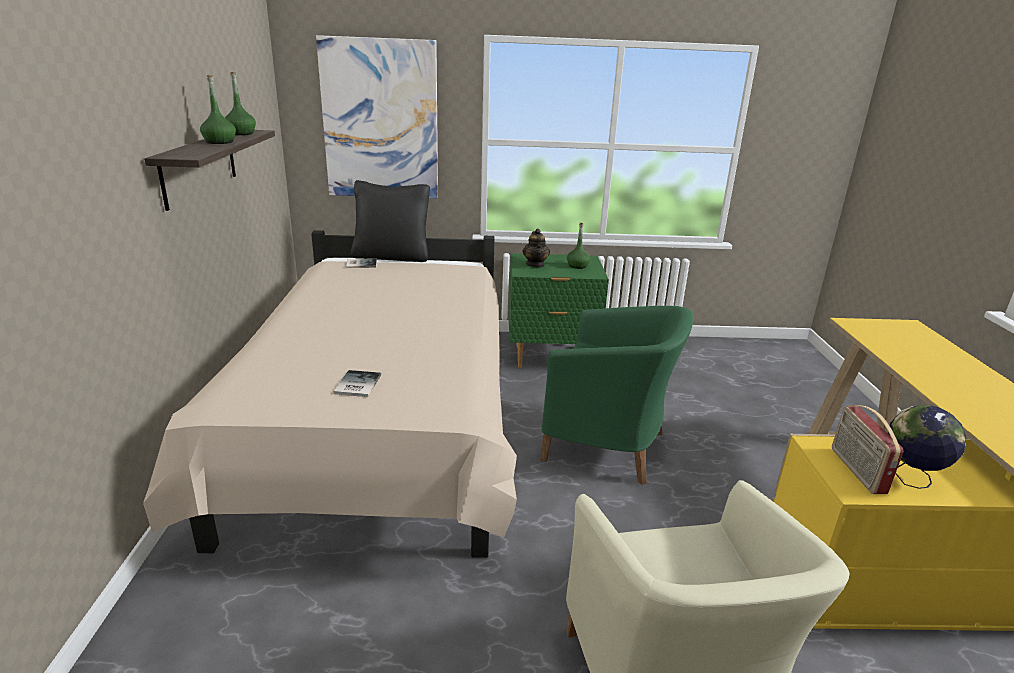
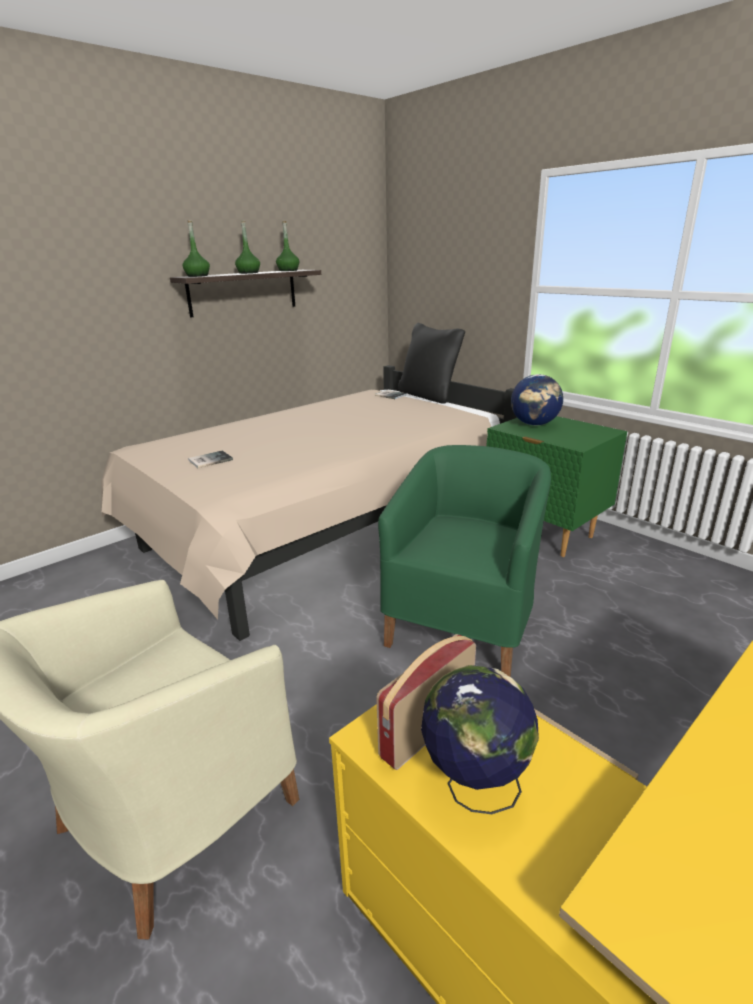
camera: 50 degrees right, 0 degrees up
picture [316,35,438,199] -> none
teapot [522,229,550,267] -> globe [511,374,563,425]
green armchair [540,306,693,485] -> green armchair turned 135 degrees counterclockwise [378,445,551,677]
green bottle [567,222,590,269] -> green bottle moved to [183,220,210,277]

